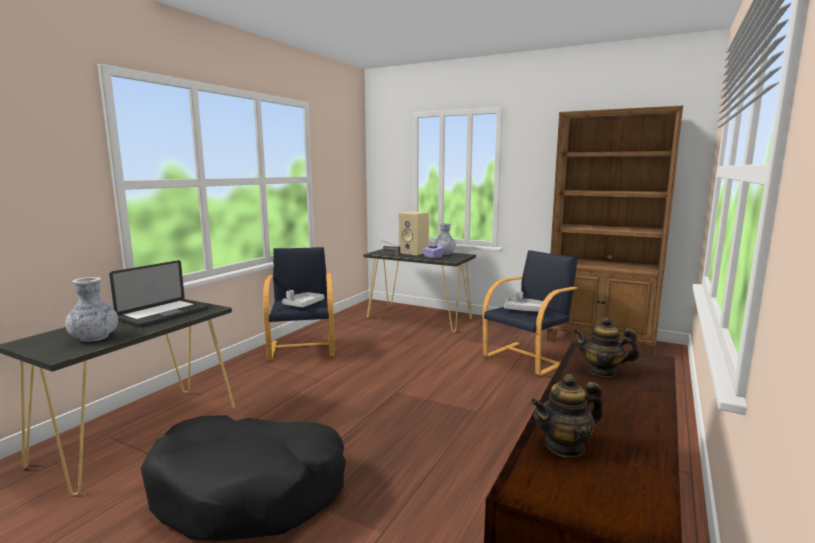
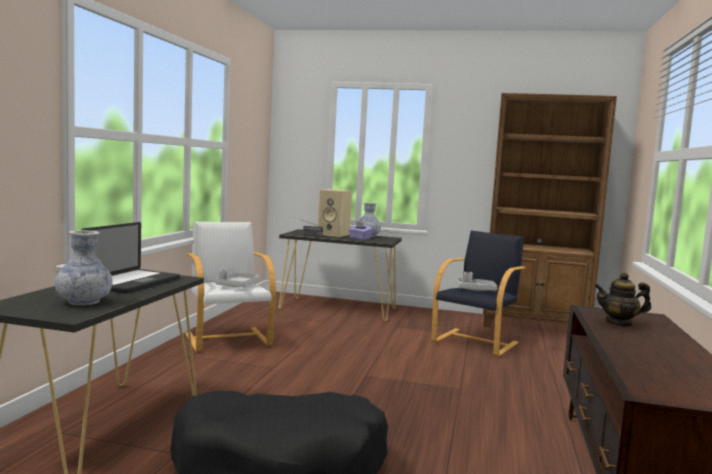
camera: 15 degrees left, 5 degrees down
black armchair [263,247,335,361] -> white armchair [185,222,276,352]
teapot [531,374,603,457] -> none

